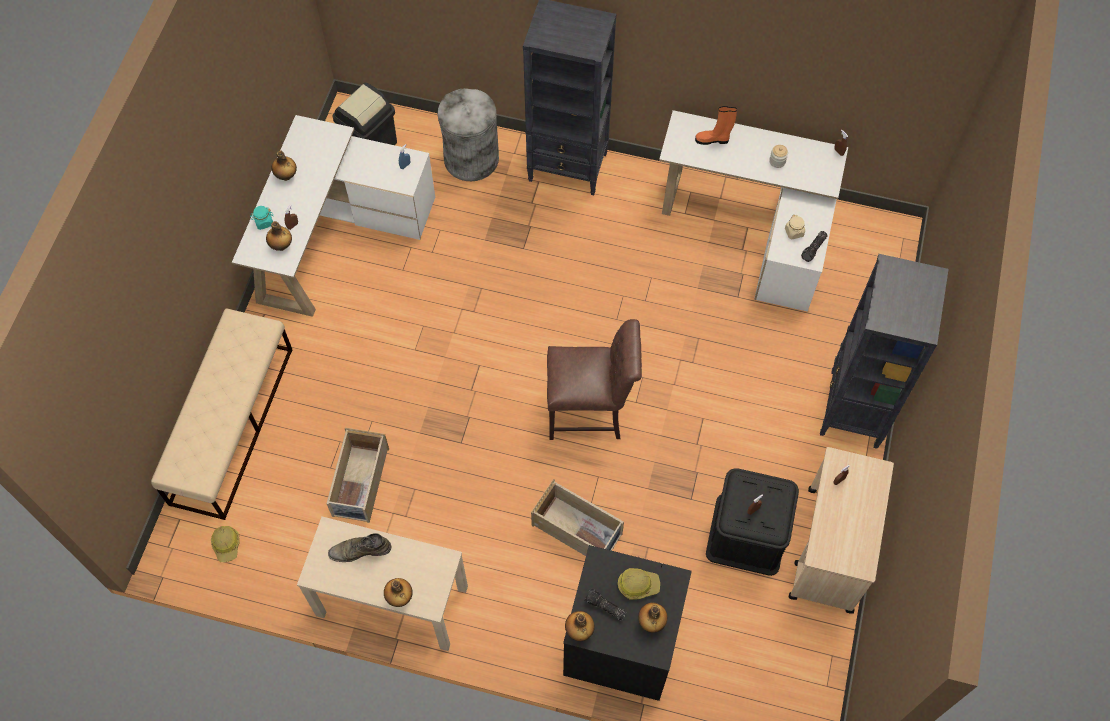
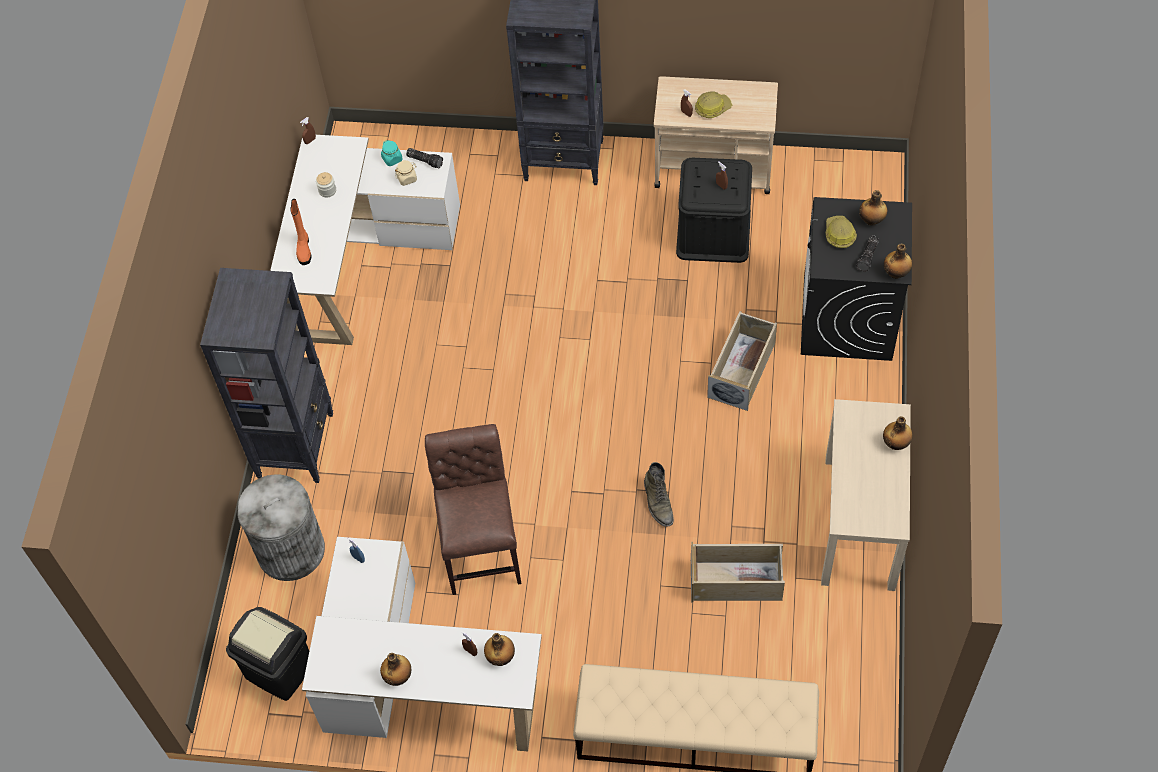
camera: 95 degrees left, 5 degrees down
hard hat [211,526,240,562] -> hard hat moved to [695,91,732,118]
turquoise jar [250,206,273,230] -> turquoise jar moved to [381,140,403,166]
green boot [328,533,391,562] -> green boot moved to [644,462,674,527]
brown chair [547,319,642,440] -> brown chair moved to [425,424,521,595]

